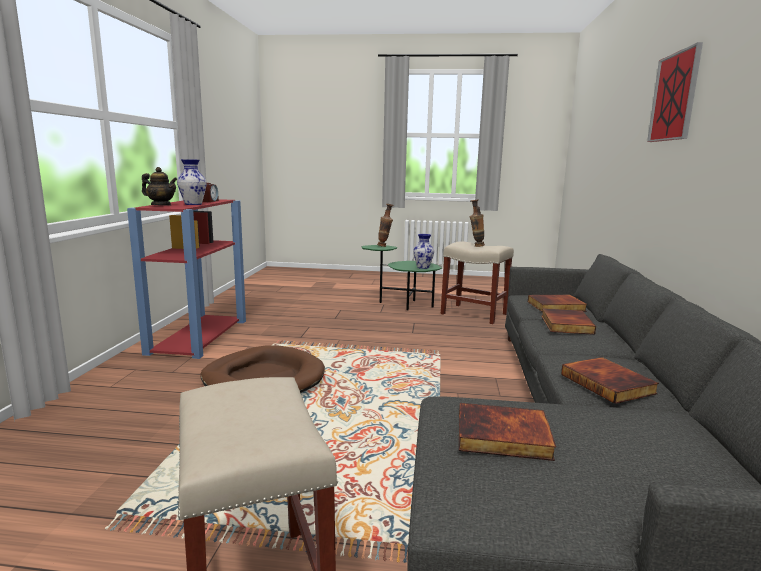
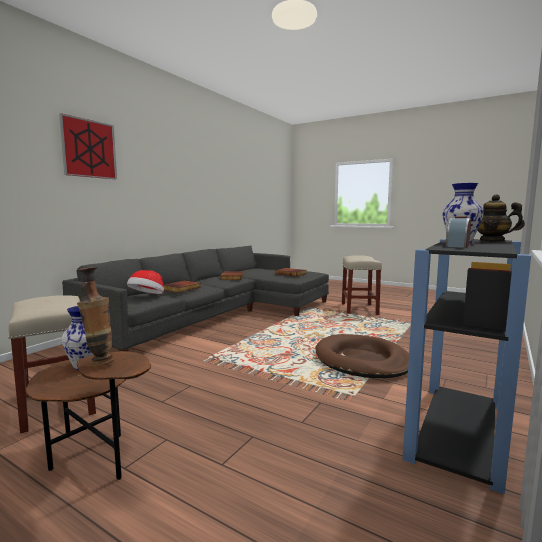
camera: 155 degrees left, 5 degrees down
red bookcase [127,199,246,359] -> black bookcase [403,239,531,494]
green side table [362,245,441,310] -> brown side table [25,351,151,480]
vase [470,199,485,247] -> none
book [528,295,587,312] -> hat [127,270,164,294]

